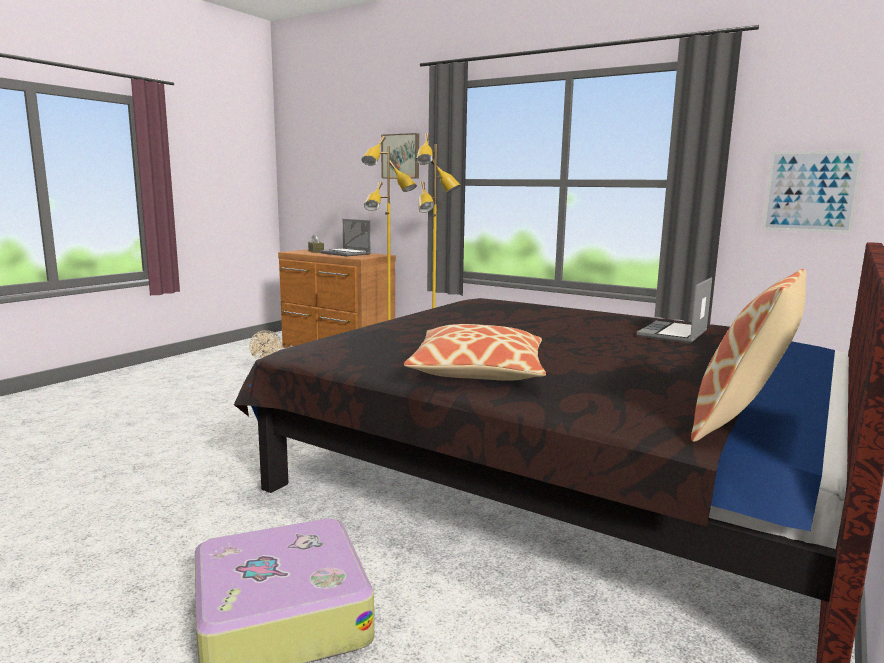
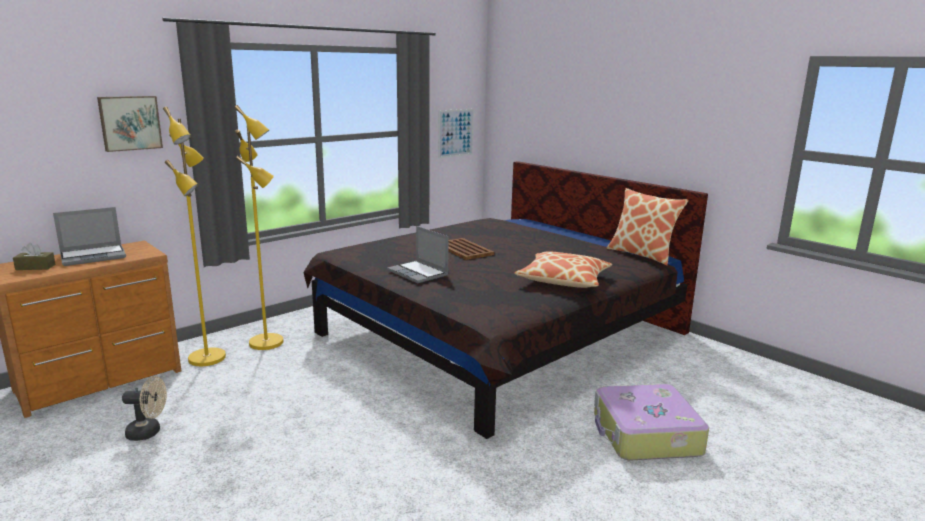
camera: 75 degrees left, 5 degrees up
laptop [637,278,712,344] -> laptop moved to [387,226,449,283]
none -> brown tray [448,238,494,260]

